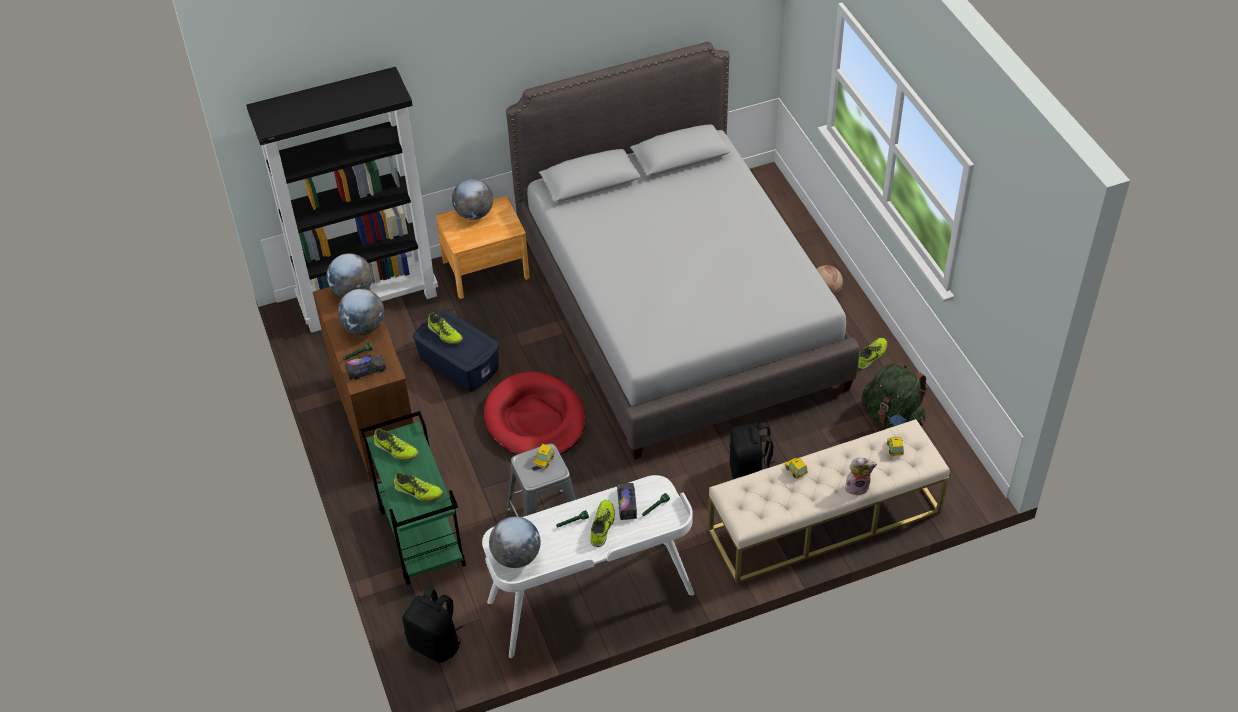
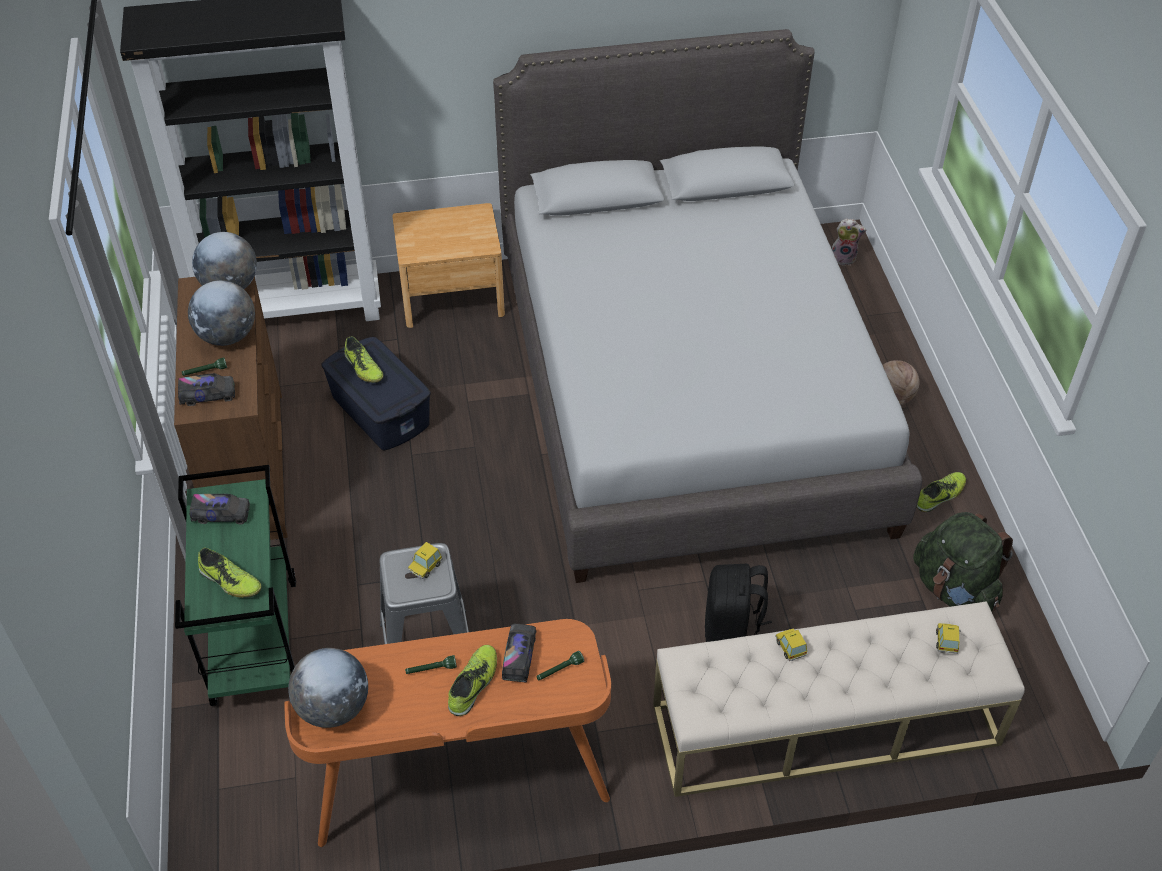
camera: 10 degrees right, 0 degrees up
shoe [374,428,419,460] -> toy truck [190,494,250,524]
black backpack [402,586,463,663] -> none
globe [452,179,493,220] -> none
white desk [482,475,694,658] -> orange desk [284,619,611,847]
red dog bed [484,371,585,455] -> none
plush toy [845,457,877,495] -> plush toy moved to [832,219,866,265]

